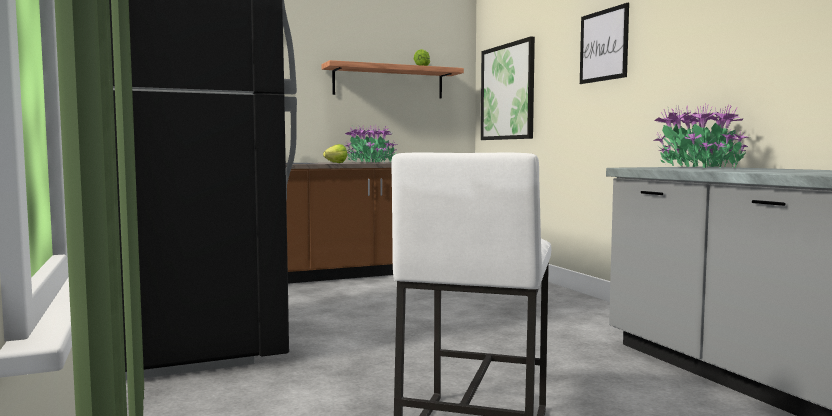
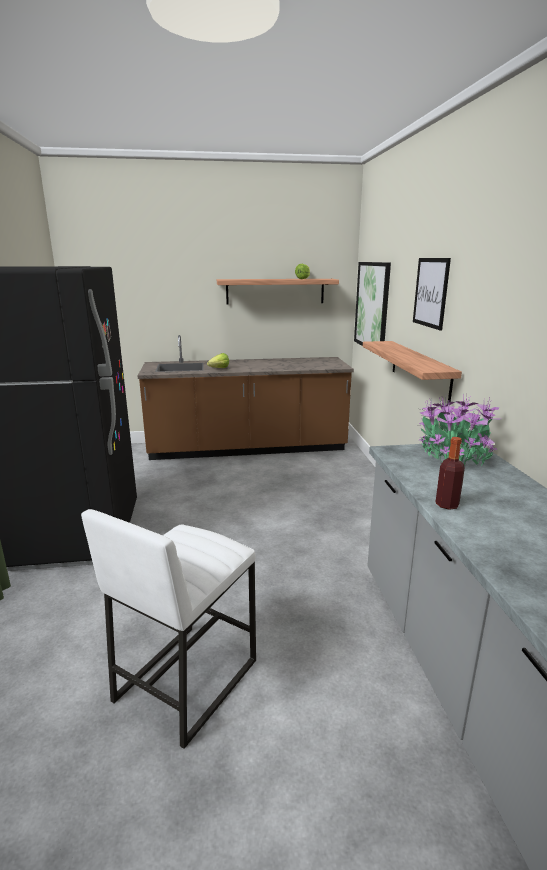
camera: 15 degrees right, 15 degrees up
potted plant [345,125,397,163] -> none
none -> shelf [363,341,462,403]
none -> bottle [435,437,465,510]

